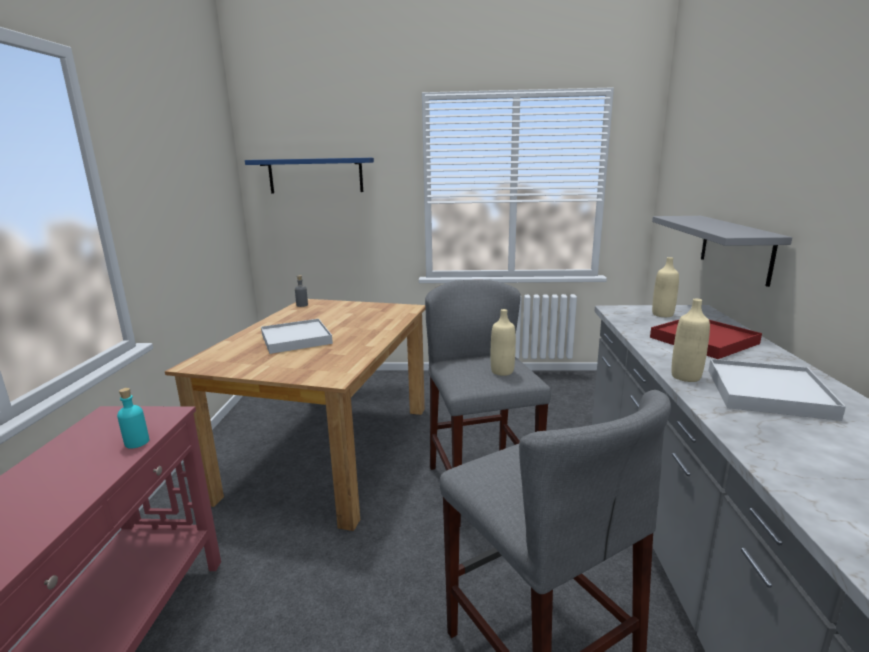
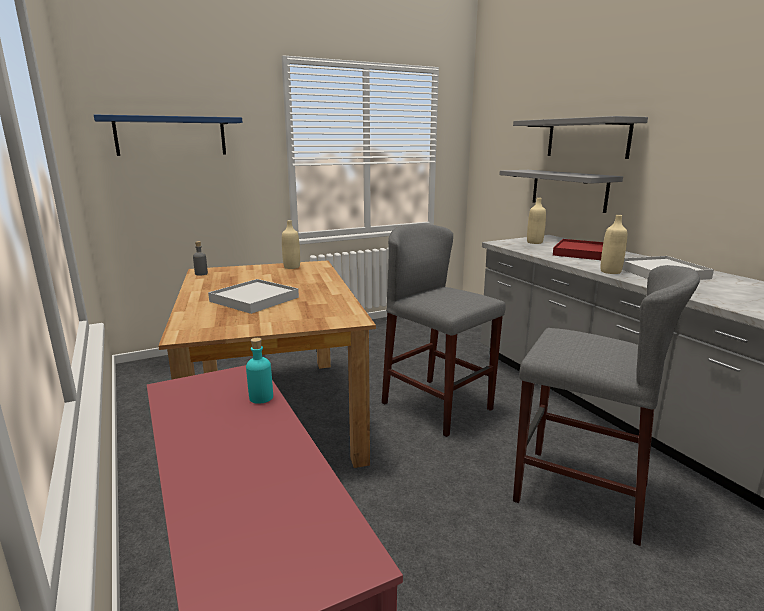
camera: 30 degrees left, 0 degrees up
beige bottle [491,309,516,376] -> beige bottle moved to [282,220,300,269]
none -> grey shelf [513,116,648,159]

